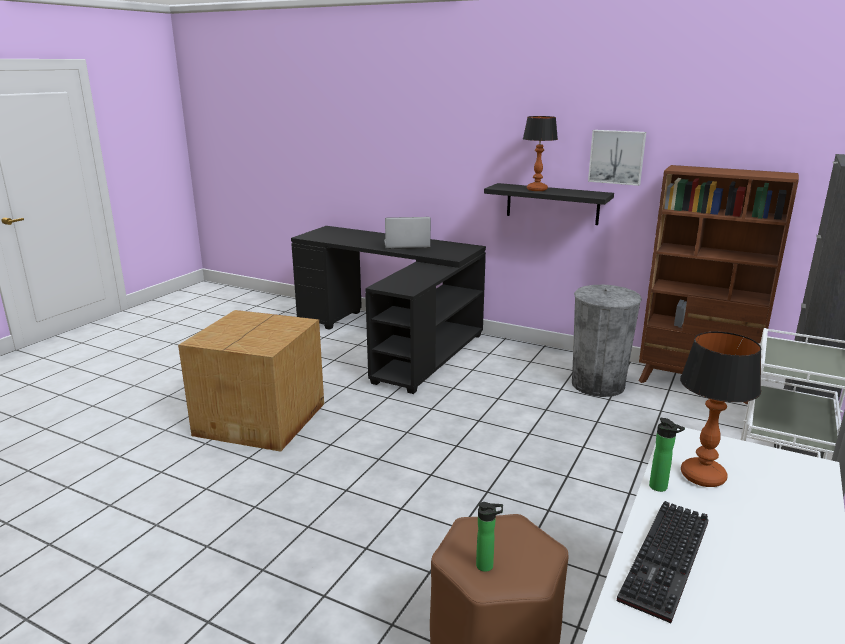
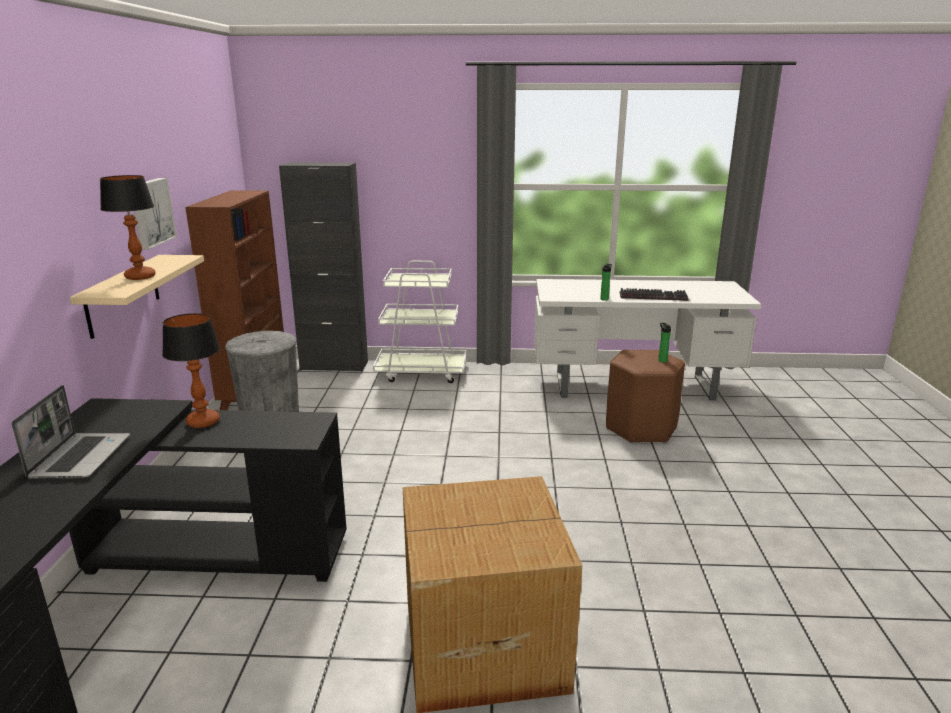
camera: 115 degrees left, 0 degrees up
laptop [384,217,431,249] -> laptop turned 150 degrees counterclockwise [11,385,130,479]
black shelf [484,183,614,225] -> beige shelf [70,255,204,339]
table lamp [680,332,762,487] -> table lamp moved to [162,313,220,428]

